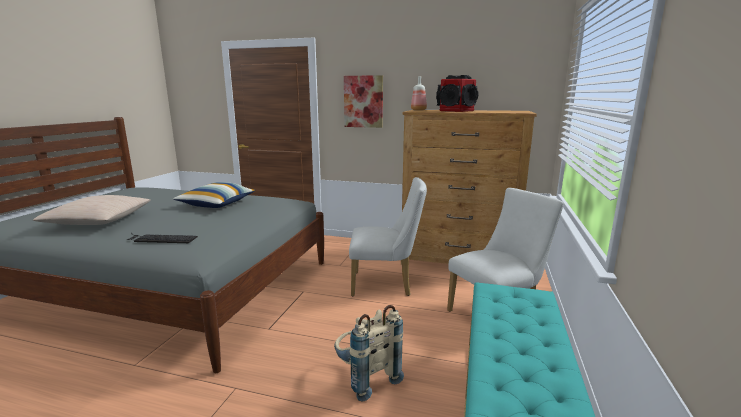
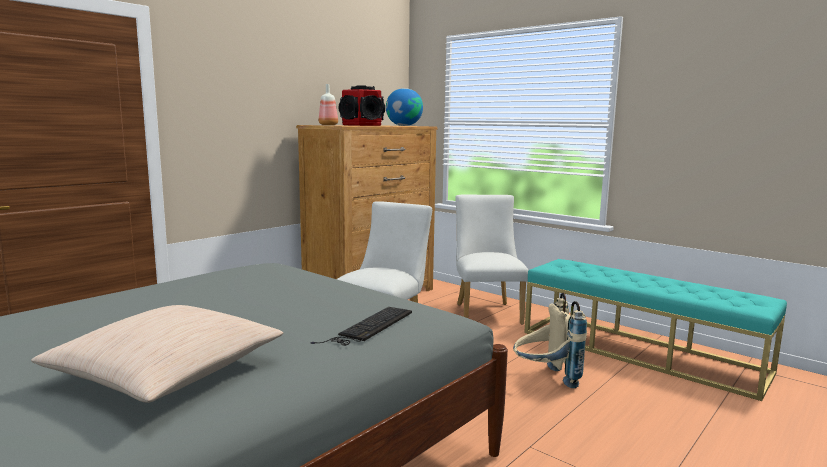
camera: 65 degrees left, 5 degrees down
pillow [173,182,255,208] -> none
picture [344,75,383,128] -> none
none -> globe [386,88,423,126]

